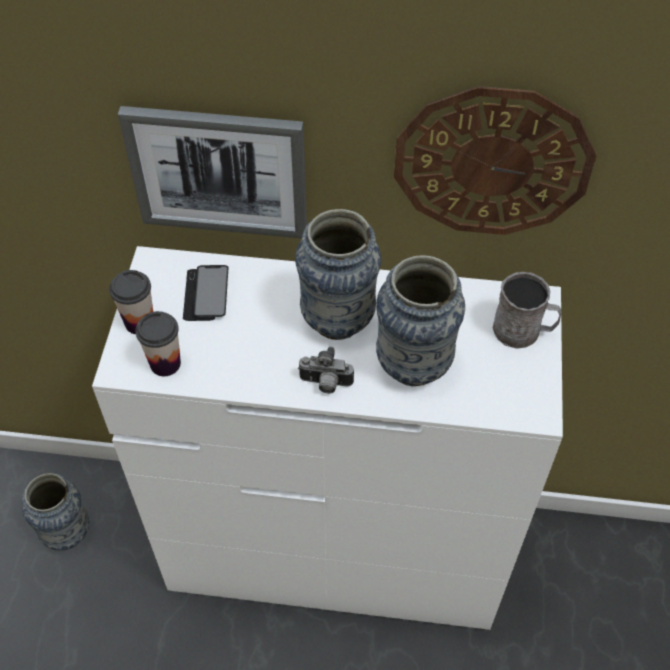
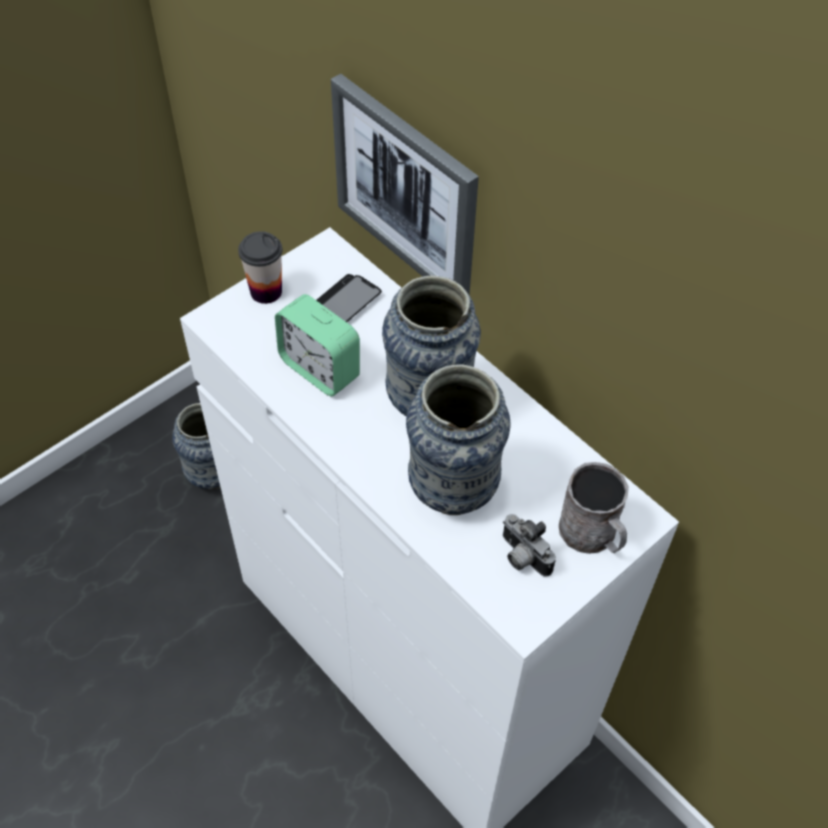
camera: 40 degrees right, 0 degrees up
cup [135,311,181,376] -> none
camera [298,347,354,394] -> camera moved to [503,514,556,577]
wall clock [394,86,596,235] -> none
none -> alarm clock [275,294,360,397]

